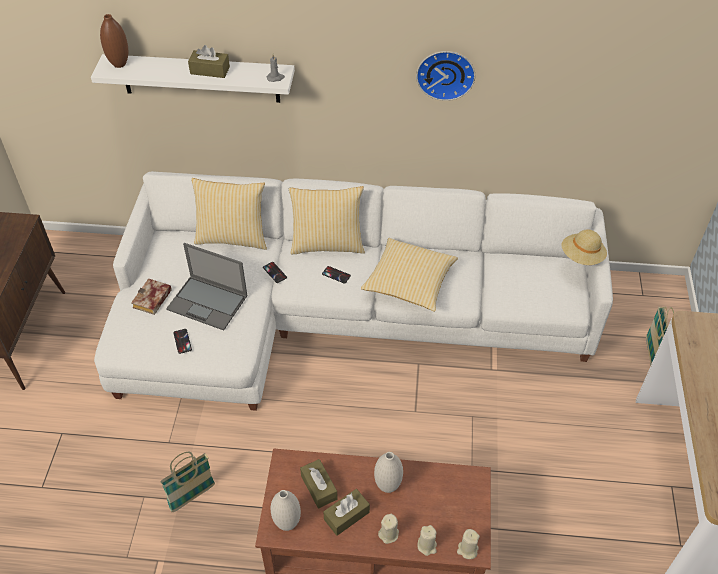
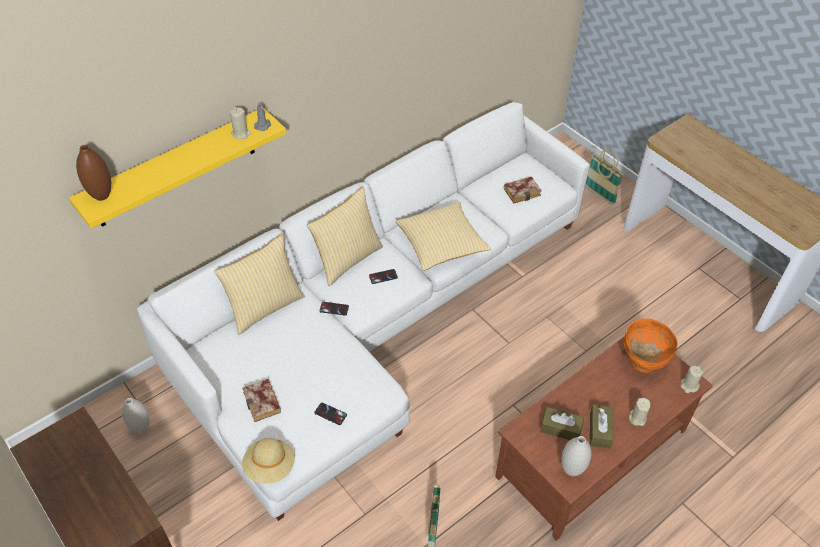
camera: 45 degrees left, 0 degrees up
white shelf [91,54,295,103] -> yellow shelf [69,108,287,229]
laptop [166,243,248,331] -> none
brown tissue box [188,45,230,78] -> none
white vase [374,452,403,493] -> white vase moved to [122,398,150,434]
wall clock [416,51,475,101] -> none
beige candle [417,525,437,556] -> beige candle moved to [229,107,251,139]
beige hat [562,229,607,265] -> beige hat moved to [242,438,295,484]
none -> book [504,176,542,204]
none -> orange bowl [623,318,678,373]

